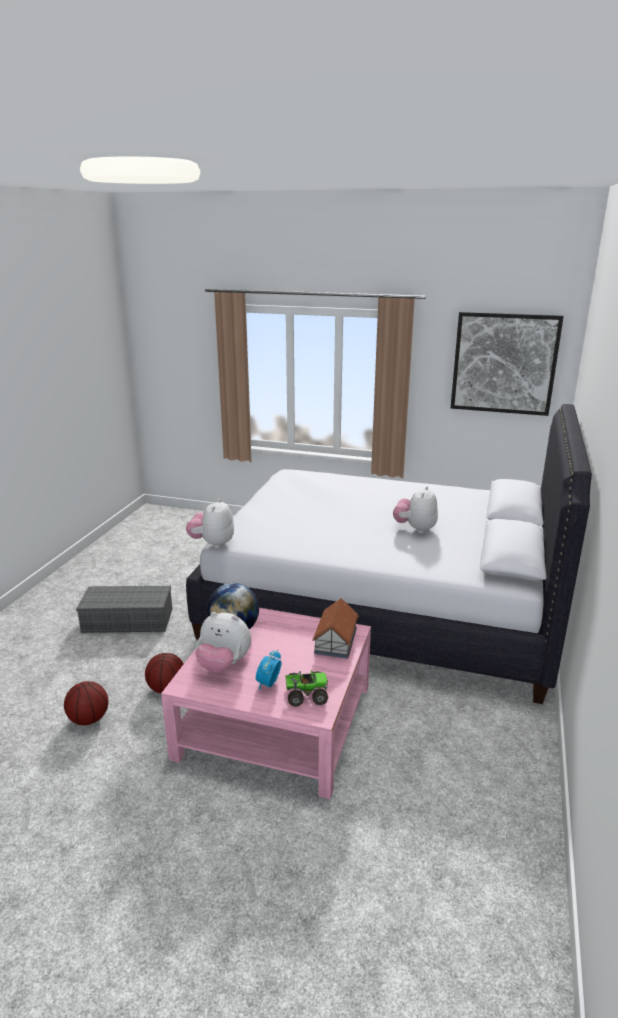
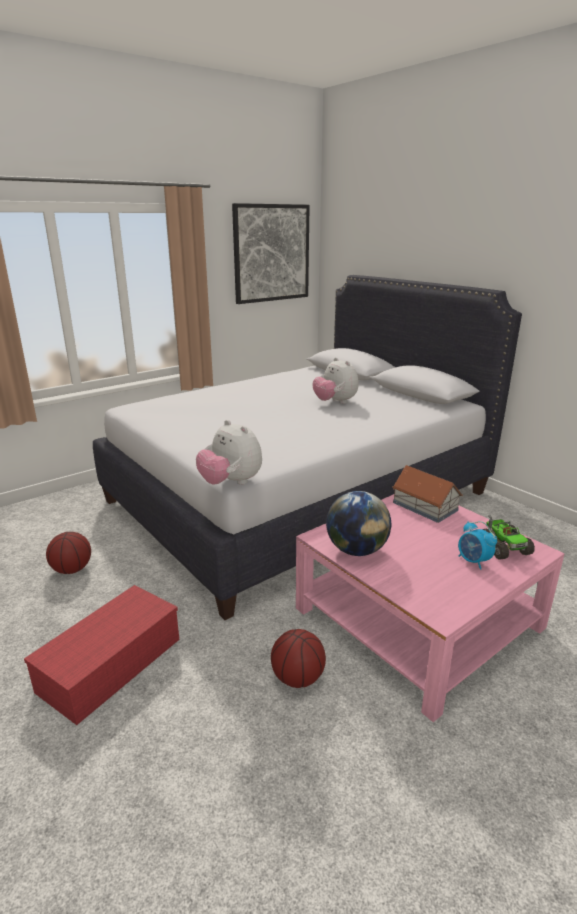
camera: 55 degrees left, 0 degrees up
basketball [64,681,108,725] -> basketball moved to [46,532,91,574]
grey storage box [76,586,172,633] -> red storage box [24,585,179,725]
plush toy [195,612,251,673] -> none
toy truck [286,670,328,707] -> toy truck turned 135 degrees clockwise [482,515,535,560]

